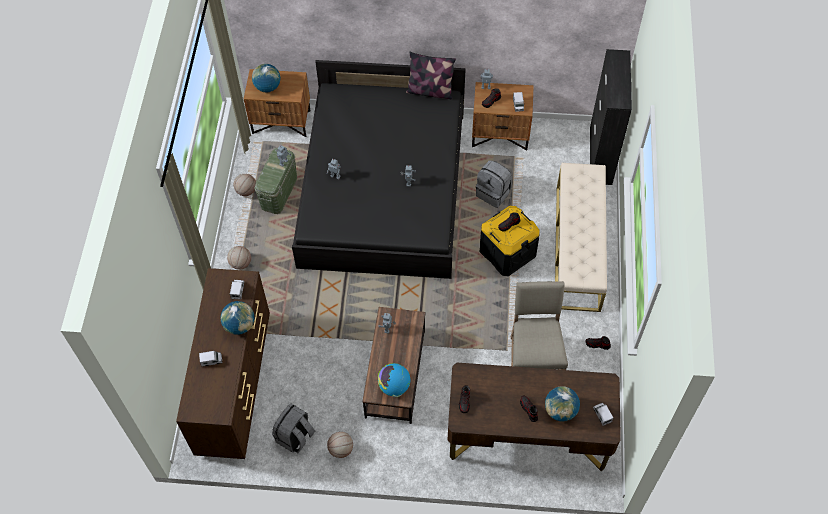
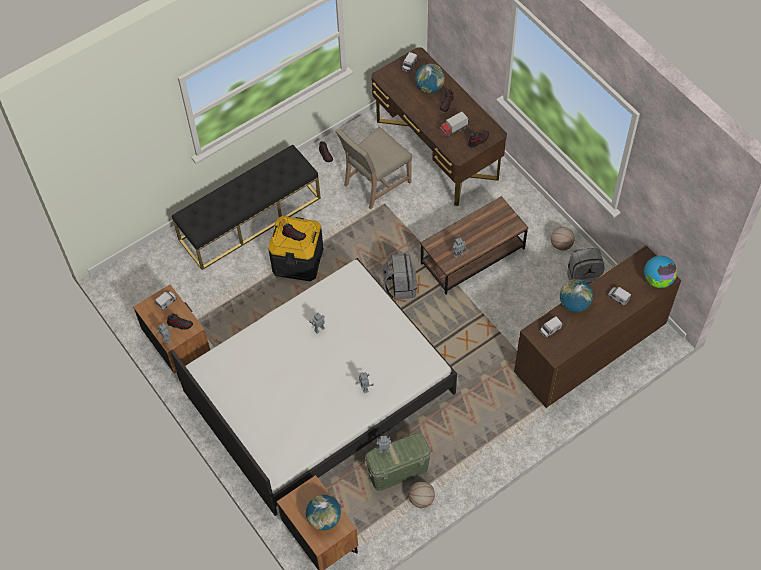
camera: 130 degrees left, 0 degrees up
basketball [227,246,251,270] -> none
black bed [292,60,466,279] -> white bed [170,258,457,516]
globe [378,363,410,397] -> globe moved to [644,256,677,288]
pillow [406,51,456,99] -> none
grey backpack [476,160,512,208] -> grey backpack moved to [383,254,417,300]
beige bench [555,163,607,312] -> black bench [172,144,321,270]
black cabinet [590,49,632,185] -> none
none -> toy truck [439,112,468,138]

